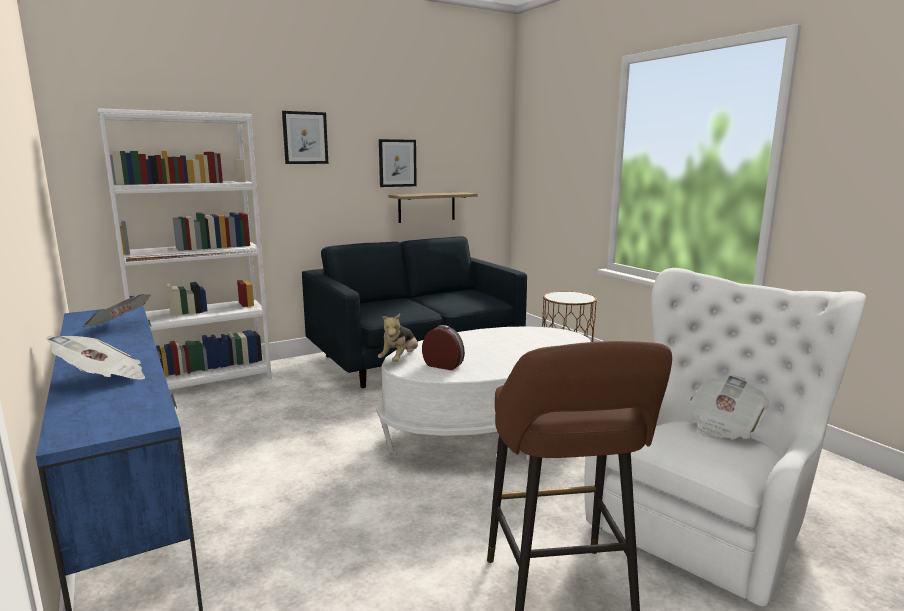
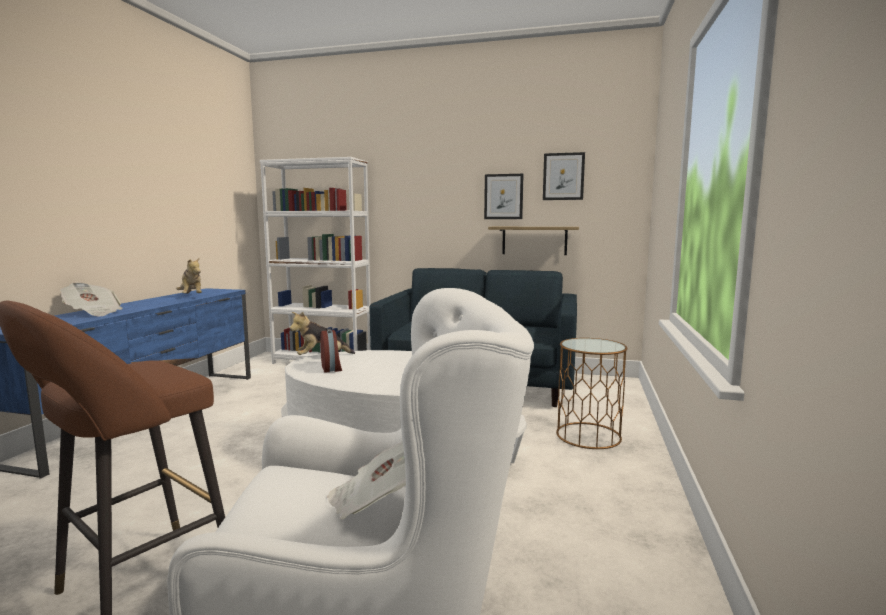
camera: 45 degrees right, 5 degrees down
newspaper [83,294,151,327] -> plush toy [176,258,202,294]
picture [282,111,328,164] -> picture moved to [543,152,585,200]

